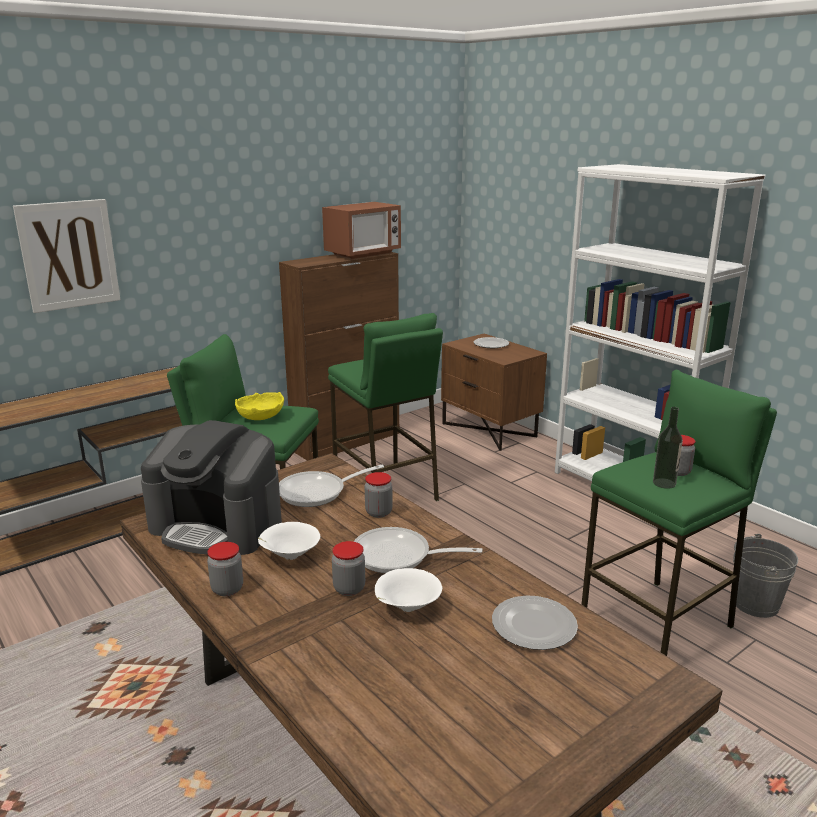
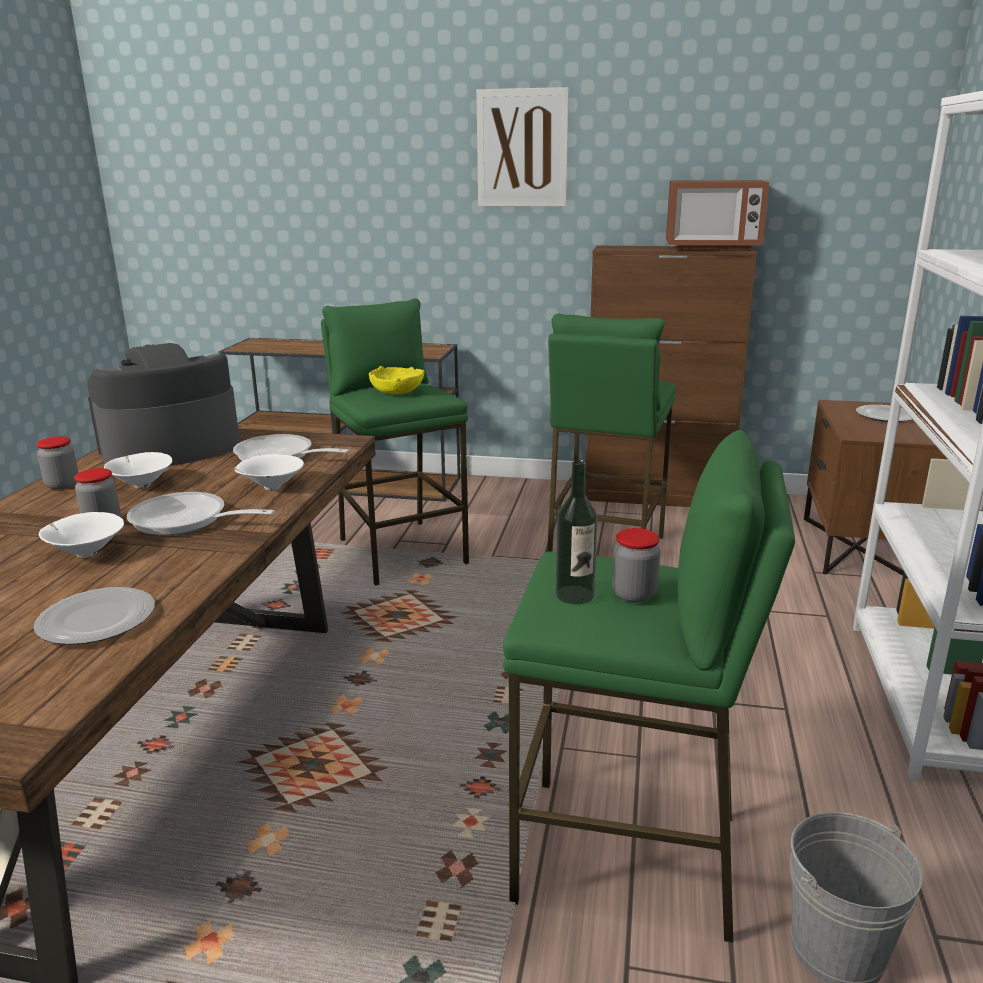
camera: 50 degrees right, 0 degrees up
picture [13,199,120,313] -> picture moved to [476,87,569,207]
coffee machine [141,420,282,555] -> coffee machine turned 75 degrees clockwise [87,343,240,466]
frying pan [354,527,483,573] -> frying pan turned 45 degrees counterclockwise [127,492,275,536]
jar [365,472,393,518] -> white bowl [234,454,304,490]

